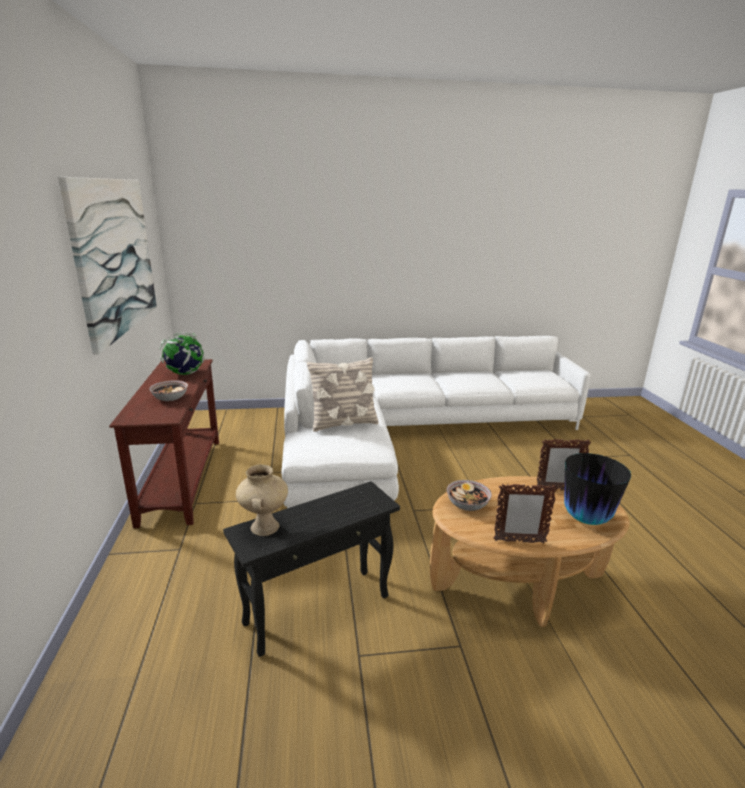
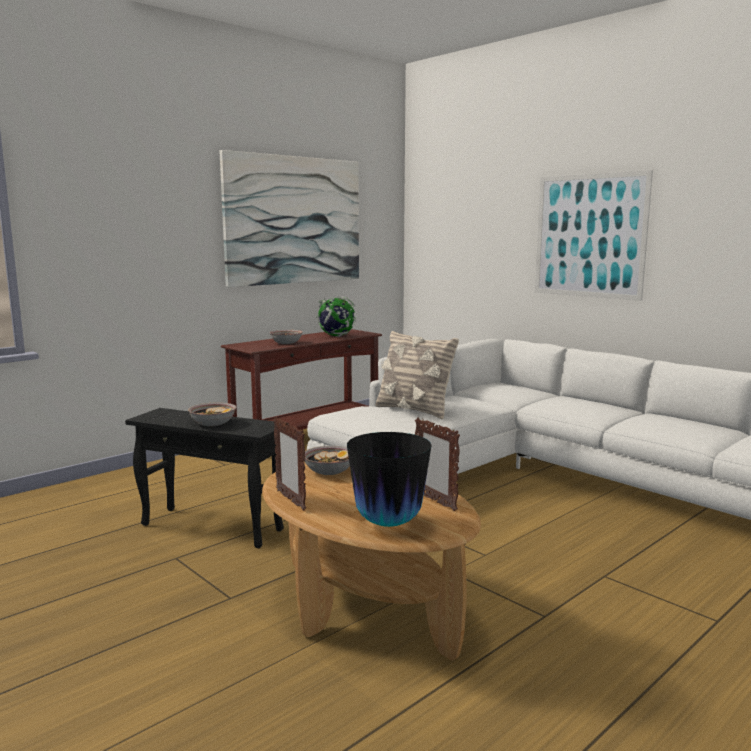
camera: 55 degrees right, 10 degrees down
beige vase [236,464,288,536] -> none
none -> bowl [188,402,236,426]
none -> picture [535,170,653,301]

